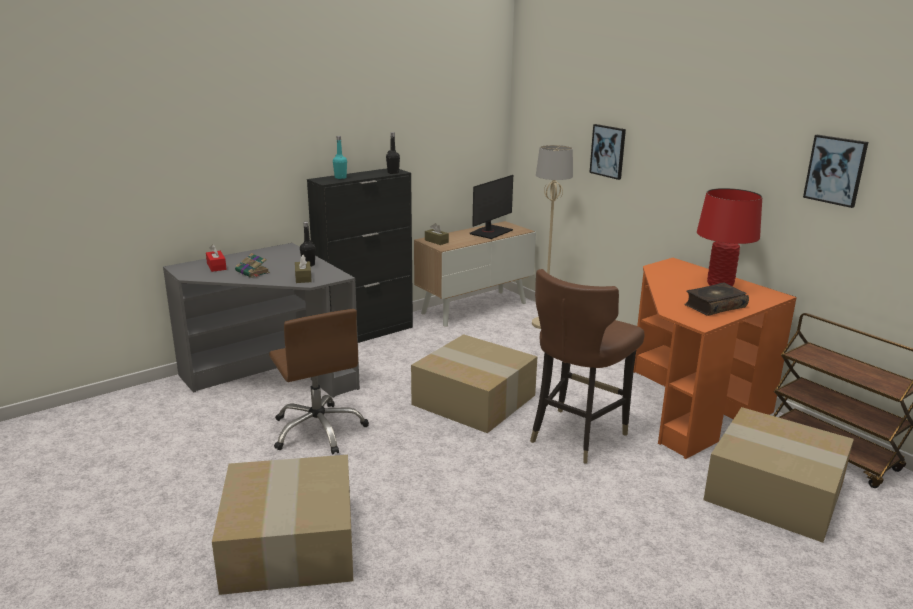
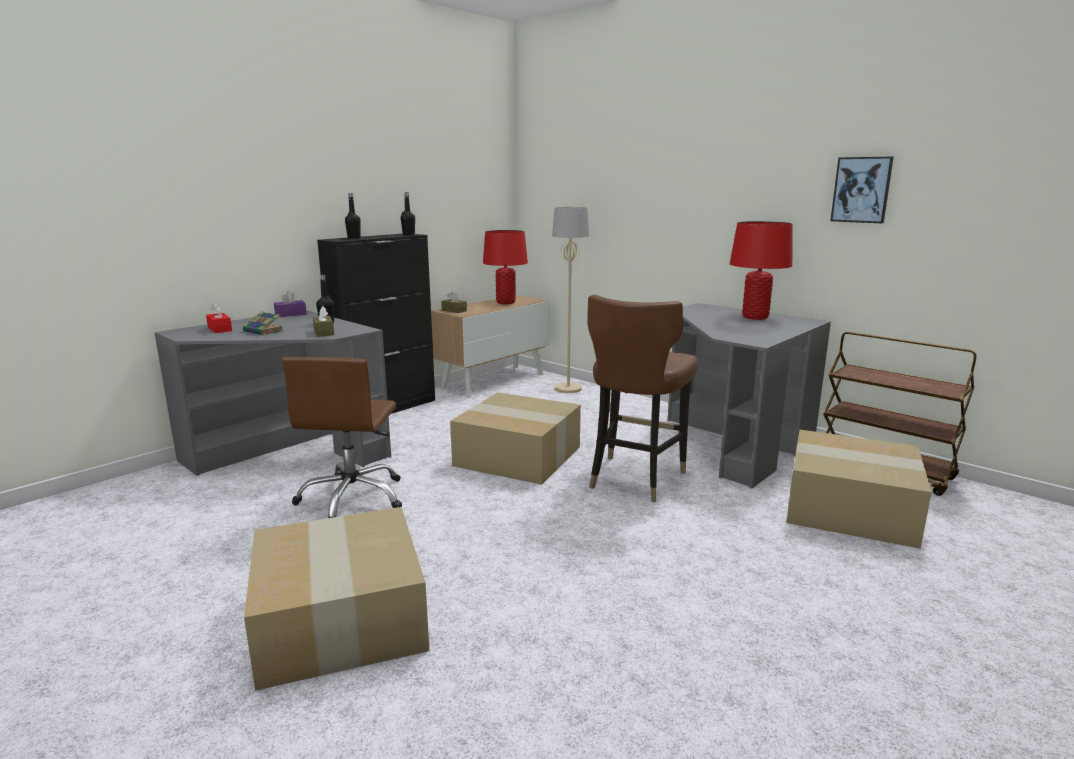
camera: 10 degrees left, 5 degrees down
brown office chair [269,309,369,455] -> brown office chair turned 45 degrees clockwise [282,357,402,518]
turquoise bottle [333,136,347,179] -> black bottle [345,193,361,239]
monitor [470,175,513,239] -> red table lamp [483,230,528,304]
picture [589,124,626,180] -> none
orange desk [633,258,797,459] -> grey desk [668,303,831,488]
book [684,282,749,316] -> none
none -> purple tissue box [274,291,306,317]

